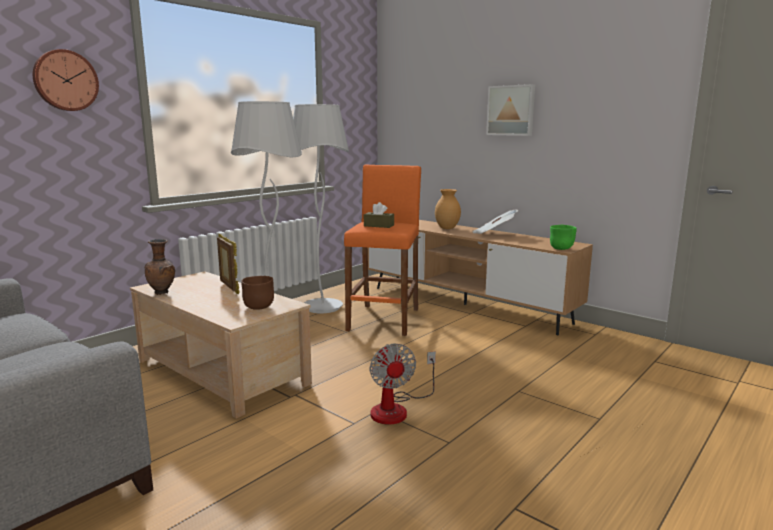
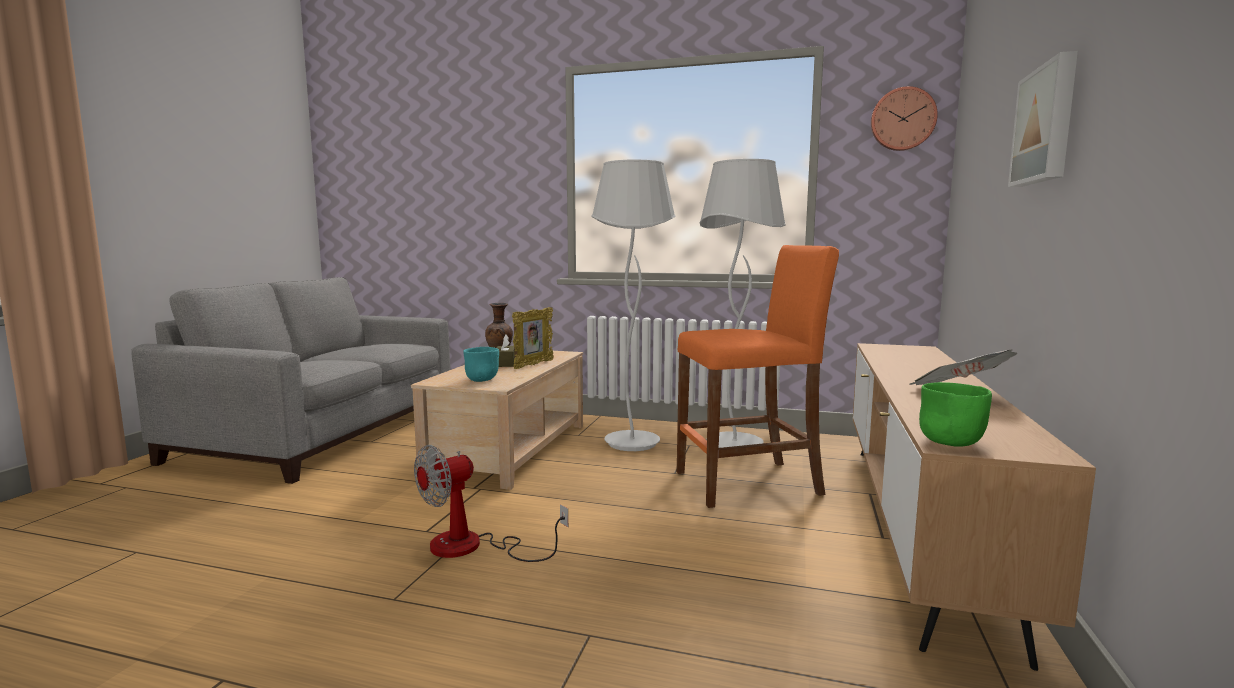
camera: 65 degrees right, 5 degrees down
wall clock [33,49,99,111] -> wall clock moved to [871,86,938,151]
brown bowl [241,276,274,310] -> turquoise bowl [463,347,499,382]
brown tissue box [364,202,394,228] -> brown tissue box moved to [497,335,515,367]
brown vase [435,189,461,229] -> none

